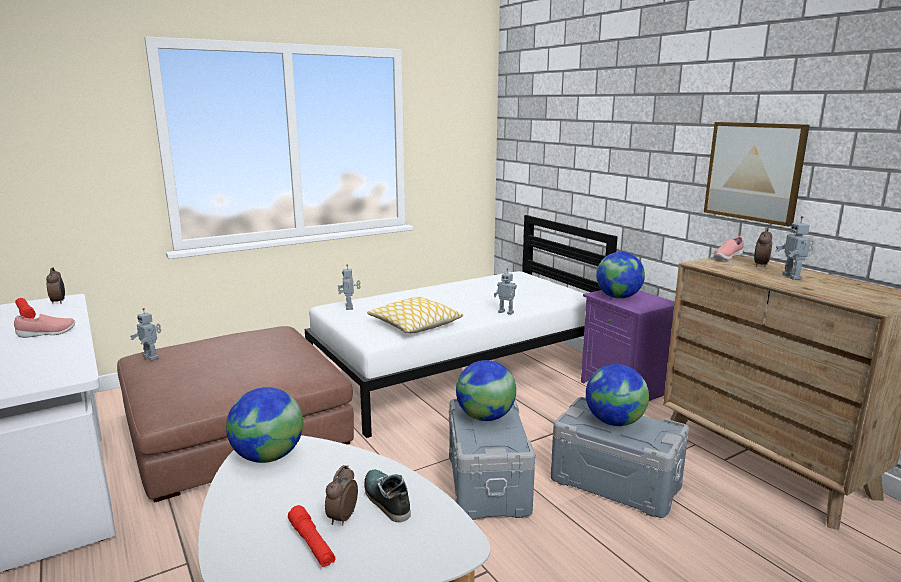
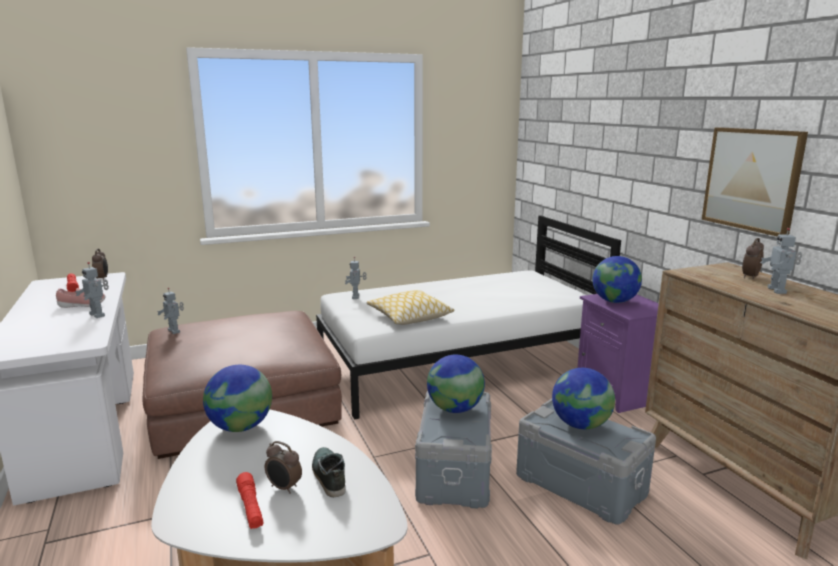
camera: 10 degrees right, 0 degrees up
alarm clock [325,465,358,526] -> alarm clock turned 90 degrees counterclockwise [265,441,302,494]
toy robot [494,269,517,315] -> toy robot moved to [75,262,109,318]
pink shoe [713,236,744,260] -> none

